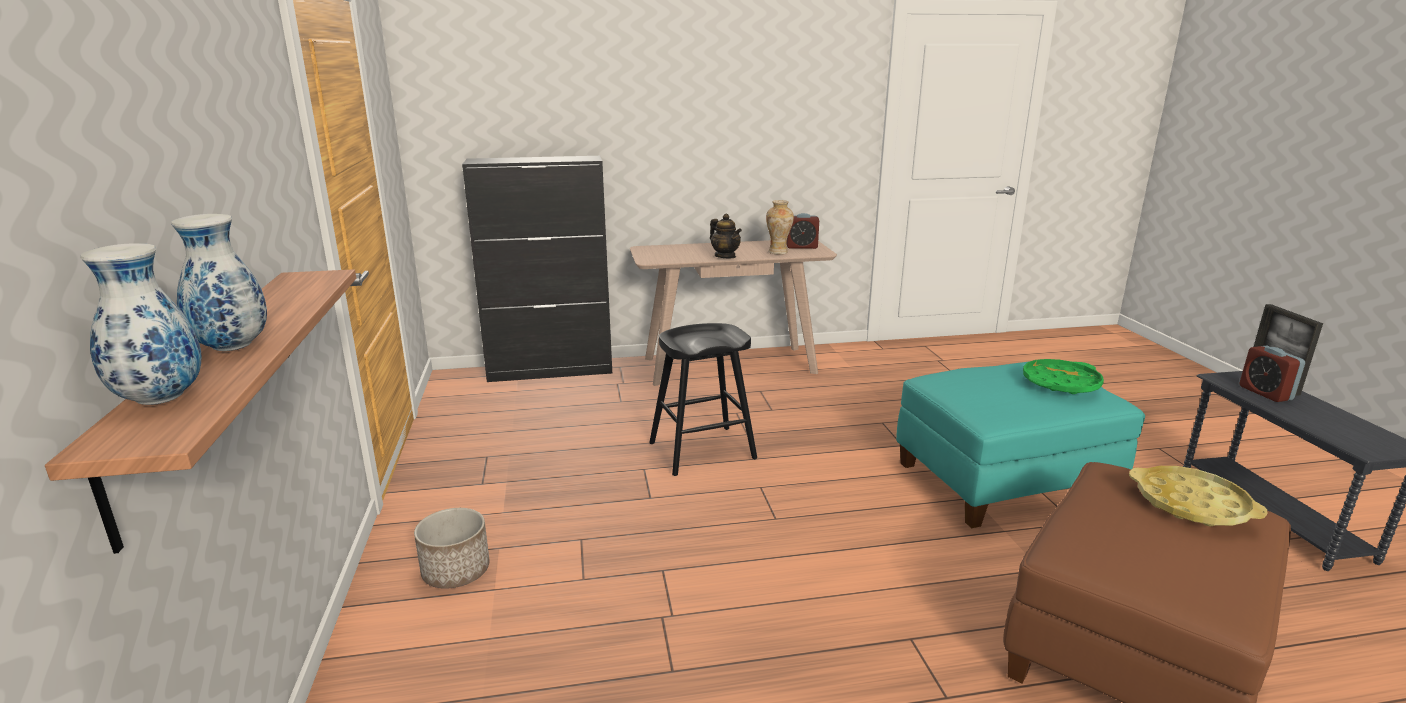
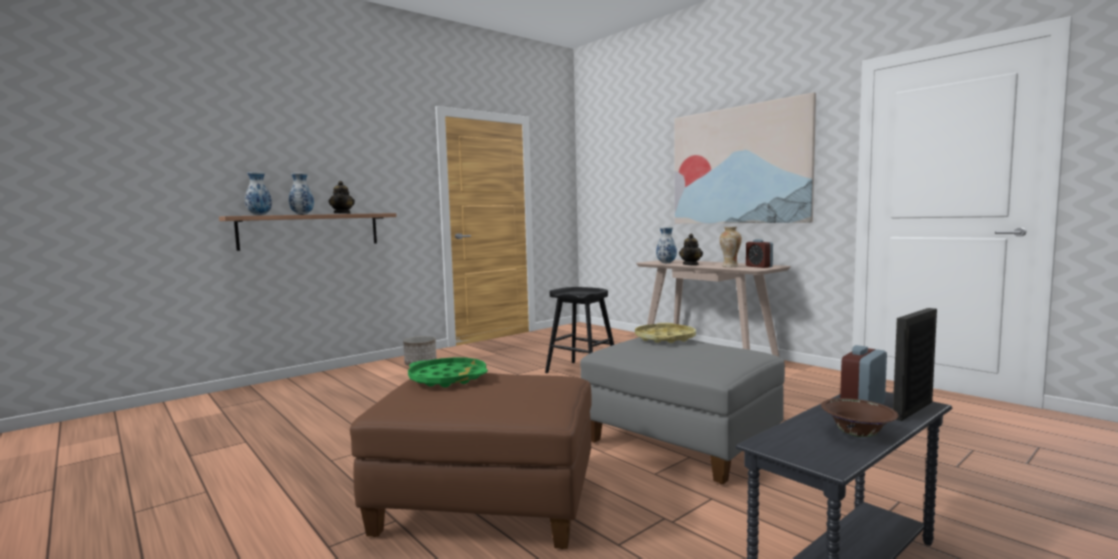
camera: 60 degrees right, 15 degrees down
black cabinet [462,156,612,382] -> none
turquoise ottoman [896,361,1145,528] -> grey ottoman [580,337,785,484]
green tray [1023,359,1104,394] -> green tray moved to [408,357,488,387]
yellow tray [1129,466,1267,526] -> yellow tray moved to [635,323,696,343]
none -> teapot [328,181,355,214]
none -> vase [656,227,677,263]
none -> picture [674,92,816,224]
none -> brown bowl [821,398,899,437]

